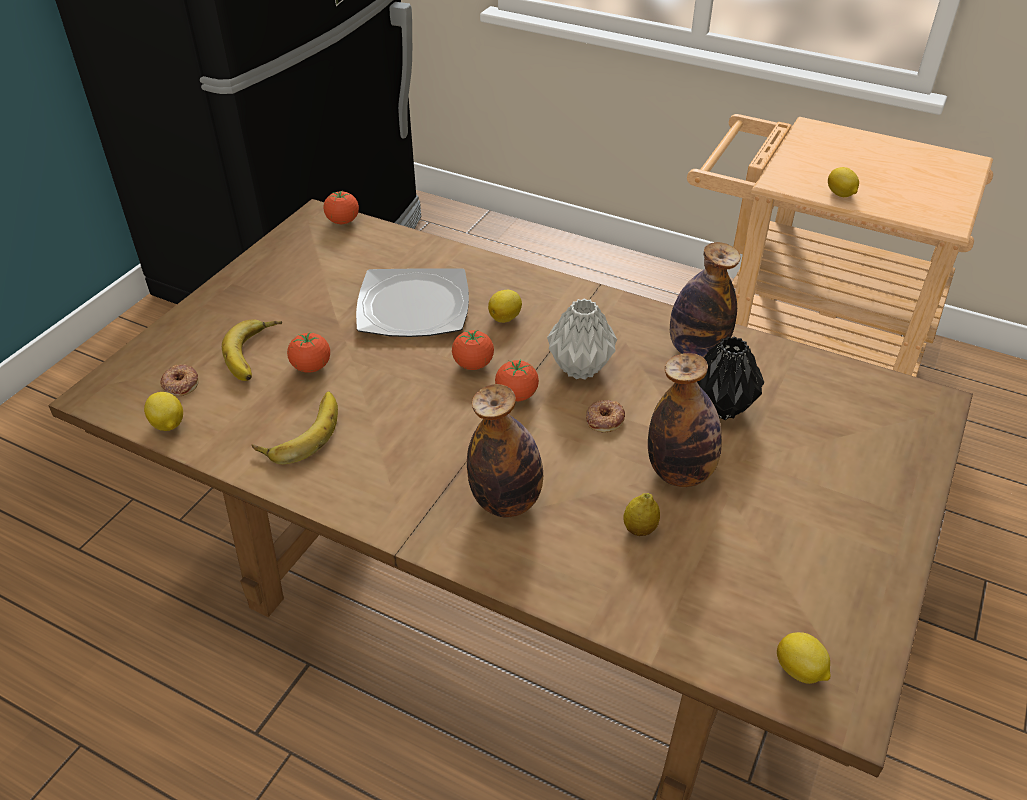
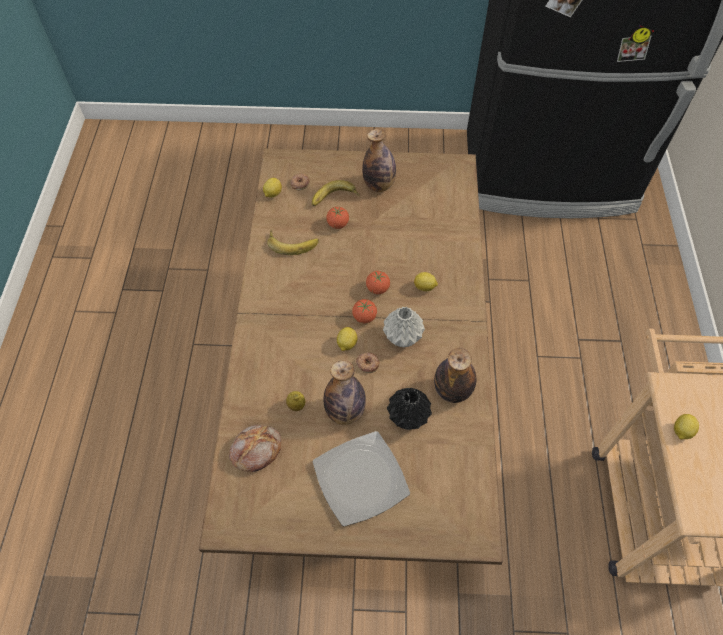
camera: 65 degrees right, 15 degrees up
tomato [323,191,359,224] -> none
plate [356,268,469,337] -> plate moved to [313,431,410,527]
bottle [467,384,543,517] -> bottle moved to [362,129,396,192]
lemon [777,632,830,684] -> lemon moved to [337,327,357,351]
none -> bread [229,425,281,472]

